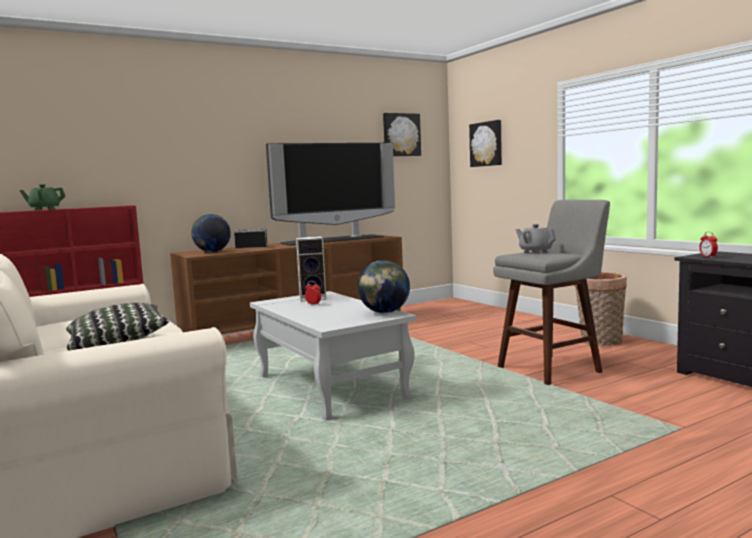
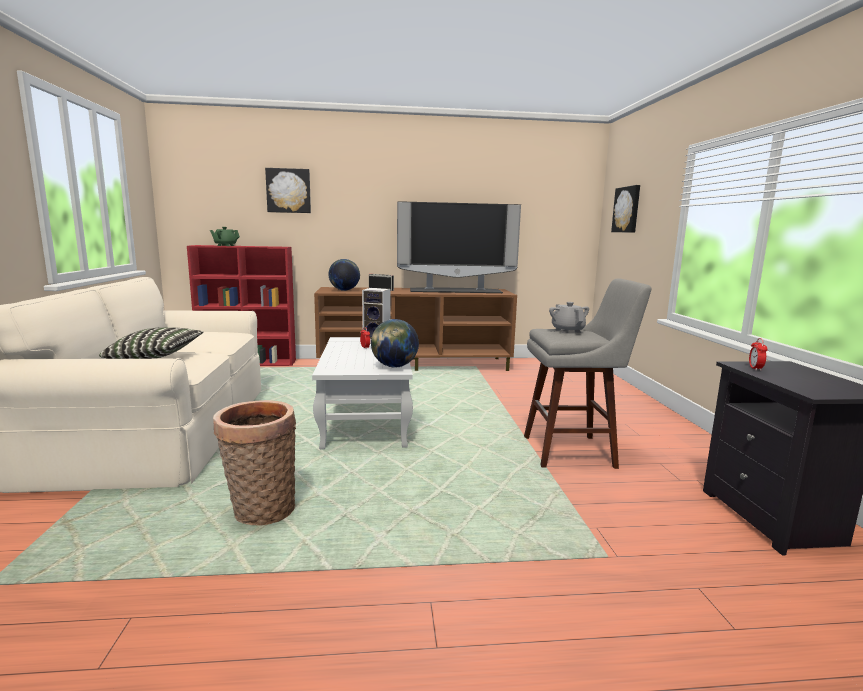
camera: 25 degrees right, 5 degrees up
picture [383,113,421,156] -> picture moved to [265,168,311,213]
basket [574,272,627,346] -> basket moved to [213,400,296,526]

